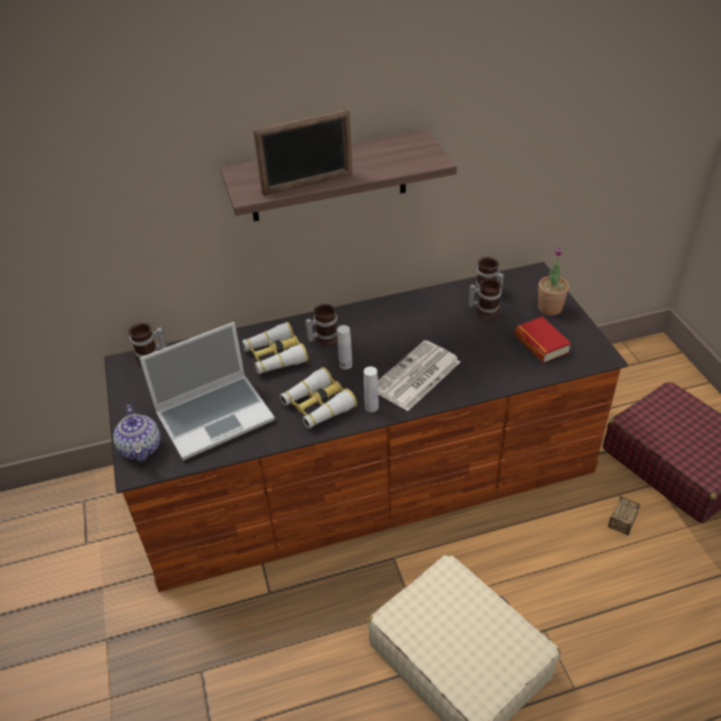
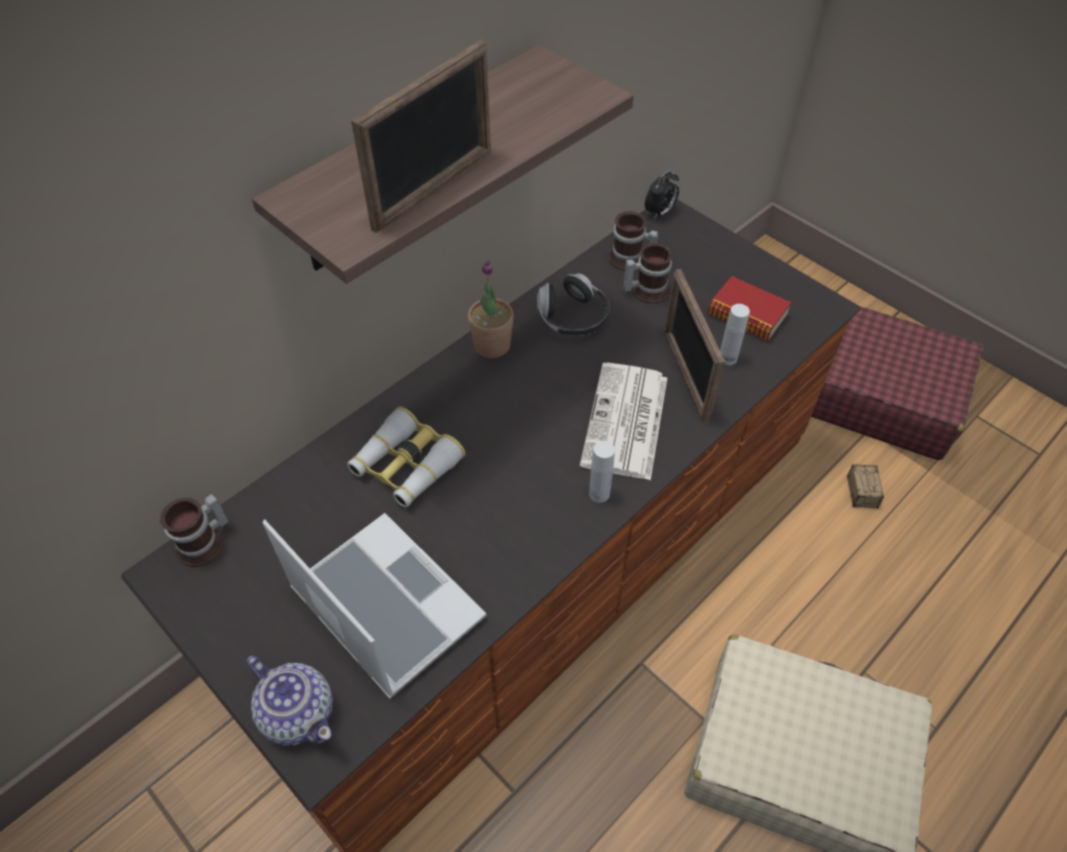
camera: 30 degrees left, 10 degrees up
laptop [140,322,275,460] -> laptop turned 75 degrees counterclockwise [262,513,487,699]
binoculars [280,367,357,428] -> none
mug [305,304,338,347] -> none
white bottle [337,325,352,369] -> white bottle moved to [720,304,750,365]
potted plant [538,247,569,315] -> potted plant moved to [468,260,514,358]
none -> headphones [537,273,610,336]
none -> alarm clock [645,170,679,220]
none -> picture frame [664,269,725,423]

